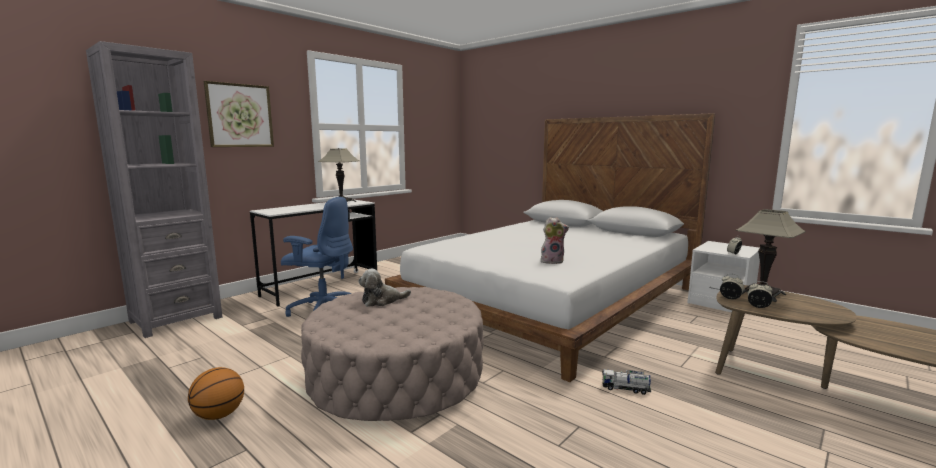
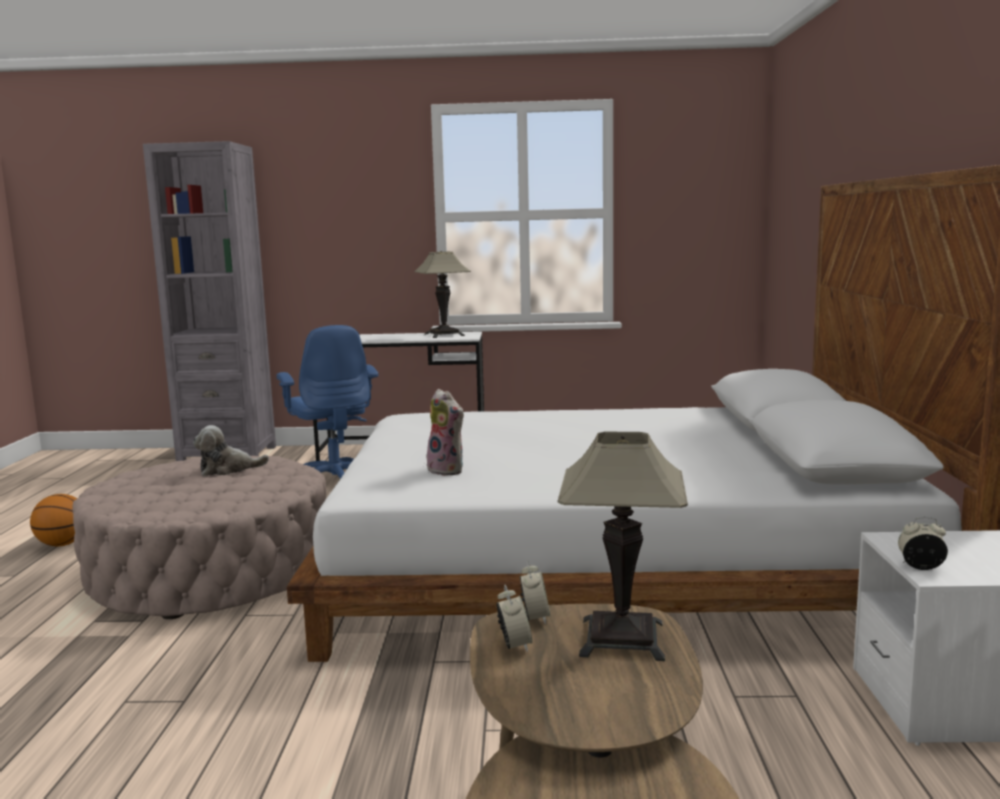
camera: 50 degrees right, 0 degrees up
picture [204,81,274,147] -> none
plush toy [358,269,411,307] -> plush toy turned 45 degrees counterclockwise [193,425,269,476]
toy truck [602,369,651,395] -> none

